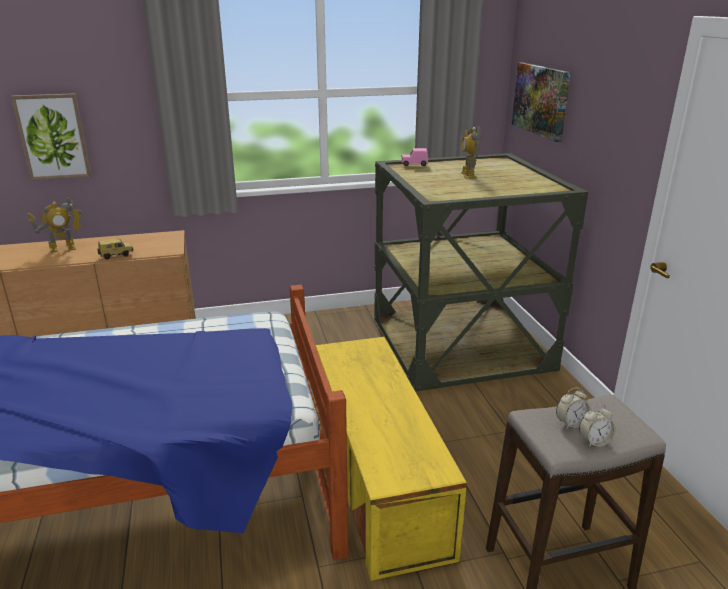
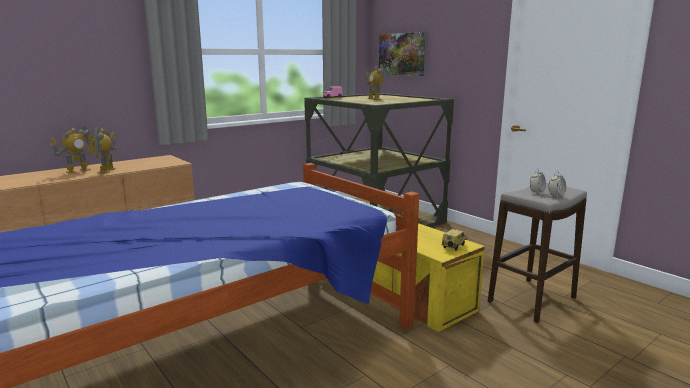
camera: 25 degrees left, 10 degrees down
picture [11,93,92,180] -> none
toy car [98,238,133,260] -> toy car moved to [441,229,467,251]
none -> toy robot [91,127,116,173]

